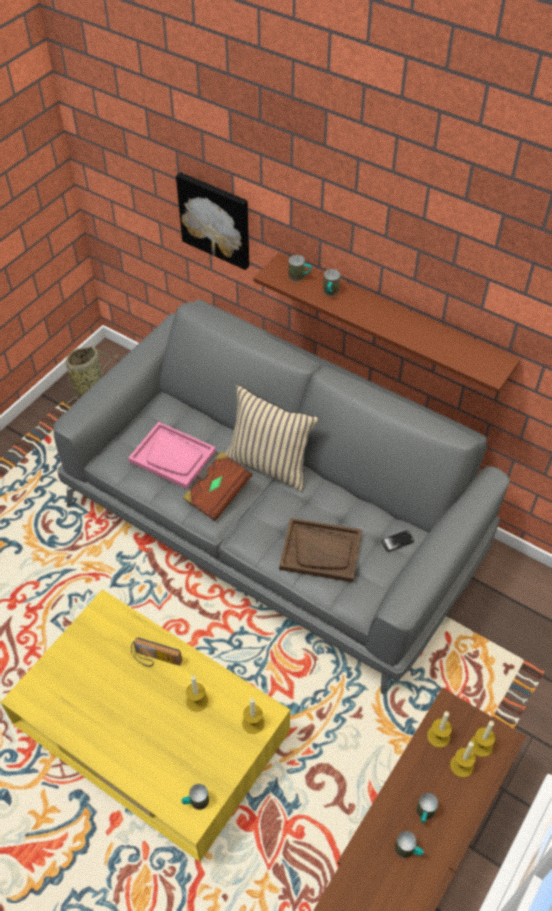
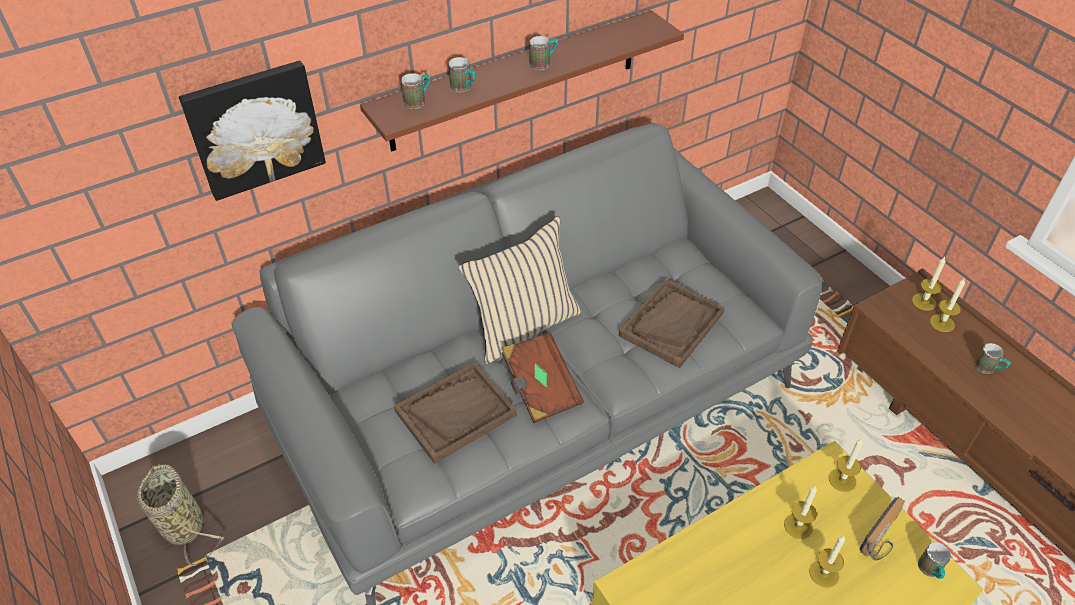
camera: 65 degrees left, 5 degrees down
pink tray [128,422,216,489] -> brown tray [394,362,517,464]
radio [131,638,182,667] -> radio moved to [860,497,905,561]
phone [381,530,414,552] -> none
mug [395,831,424,858] -> mug moved to [529,36,557,70]
candle [427,711,452,748] -> candle moved to [809,535,845,588]

